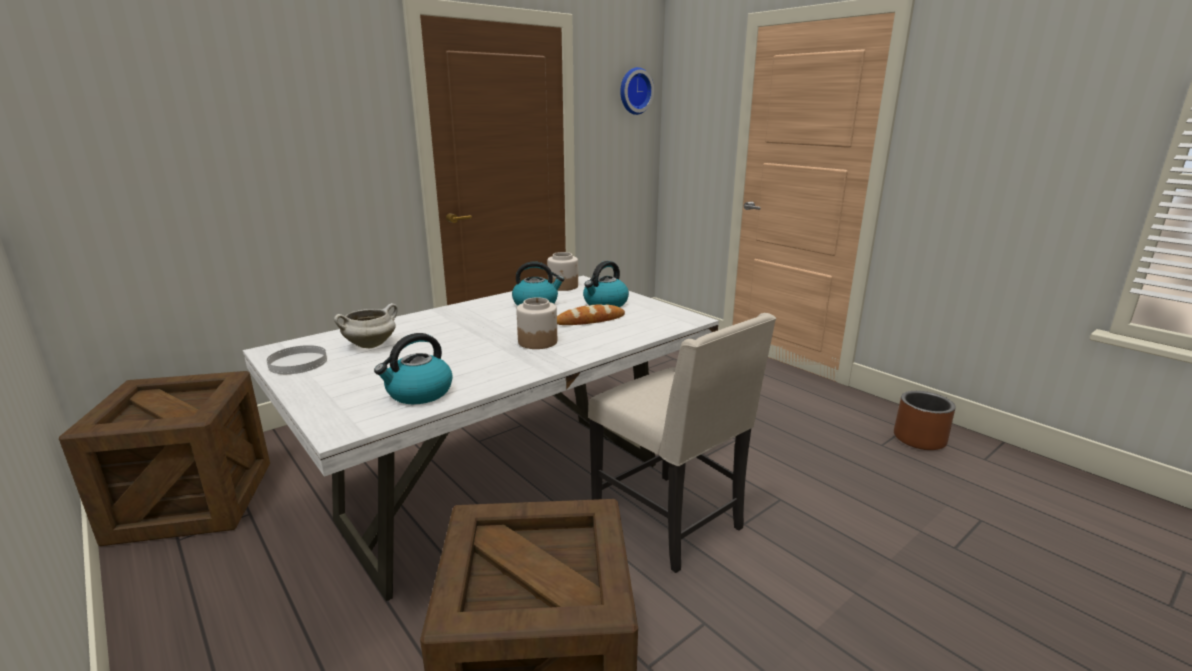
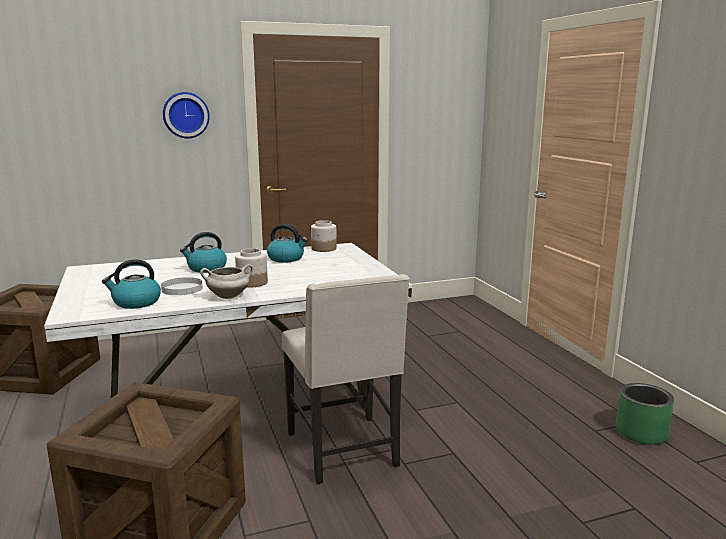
camera: 20 degrees right, 5 degrees down
white plate [267,345,327,374] -> white plate moved to [161,277,203,295]
white cooking pot [334,303,398,348] -> white cooking pot moved to [200,264,253,299]
bread [557,304,625,325] -> none
kettle [583,261,629,307] -> kettle moved to [180,232,227,273]
wall clock [620,67,654,115] -> wall clock moved to [163,92,210,138]
brown planter [894,391,956,450] -> green planter [616,383,674,445]

